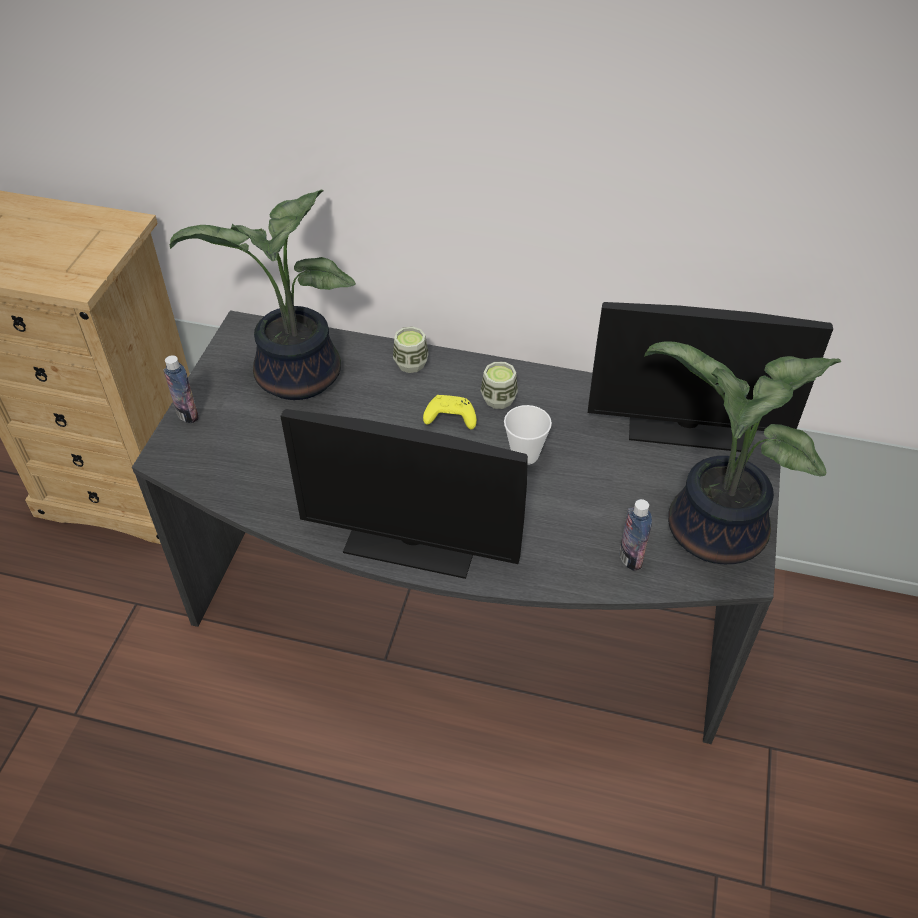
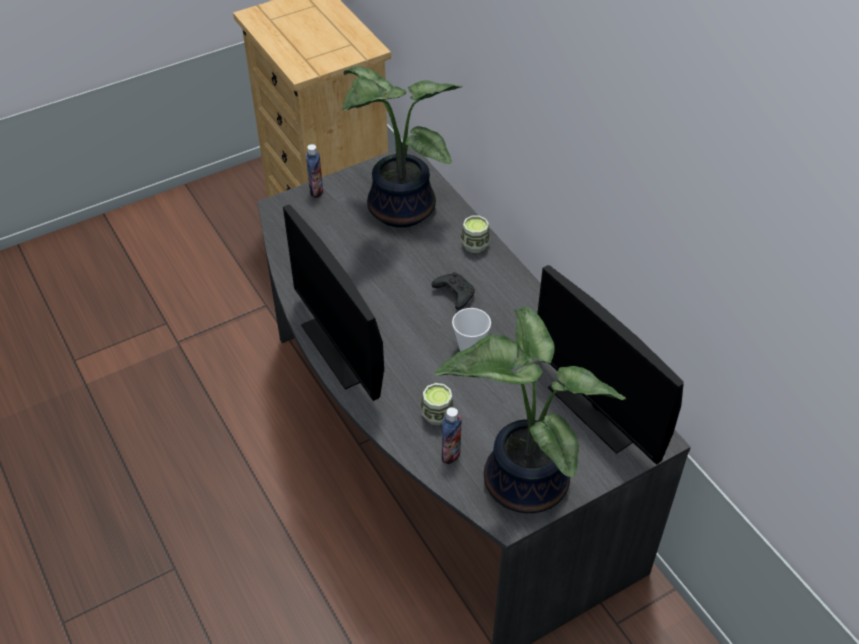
camera: 45 degrees right, 0 degrees up
yellow game controller [423,395,477,430] -> black game controller [432,272,475,310]
cup [481,362,518,409] -> cup moved to [421,383,454,425]

